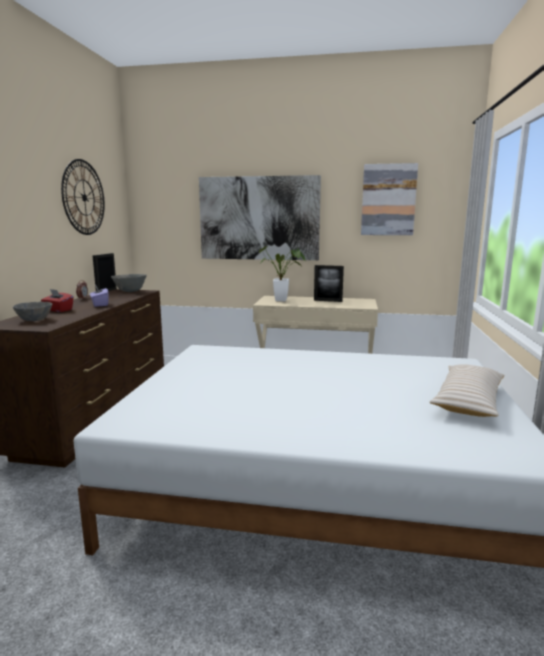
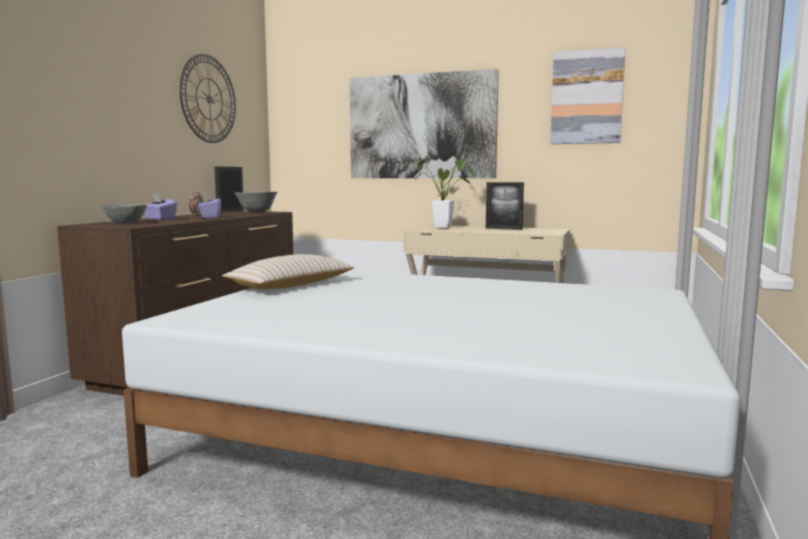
camera: 10 degrees right, 5 degrees down
red tissue box [41,289,74,312] -> purple tissue box [144,194,177,220]
beige pillow [430,364,504,417] -> beige pillow moved to [222,254,354,290]

